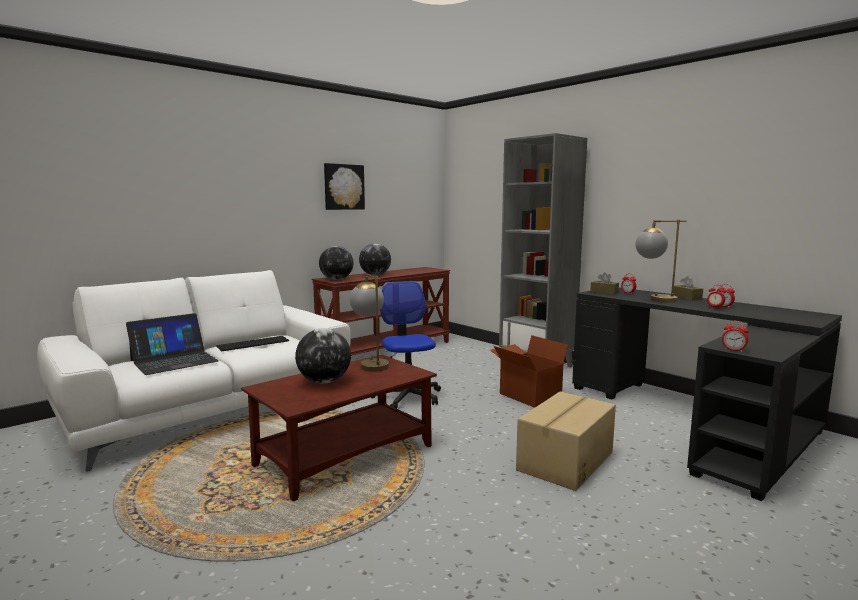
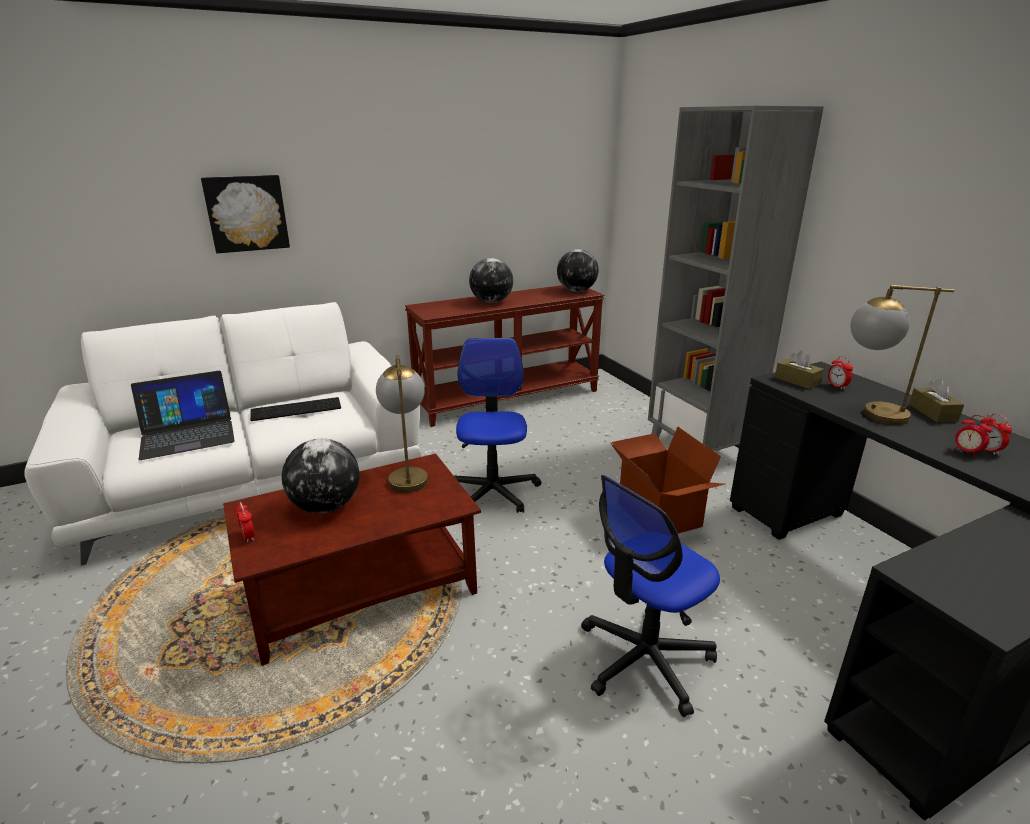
camera: 15 degrees right, 15 degrees up
globe [319,246,353,280] -> globe moved to [557,249,599,292]
picture [324,163,365,210] -> picture moved to [201,175,290,253]
cardboard box [516,391,616,491] -> office chair [581,475,720,717]
alarm clock [722,321,749,352] -> alarm clock moved to [235,502,255,542]

